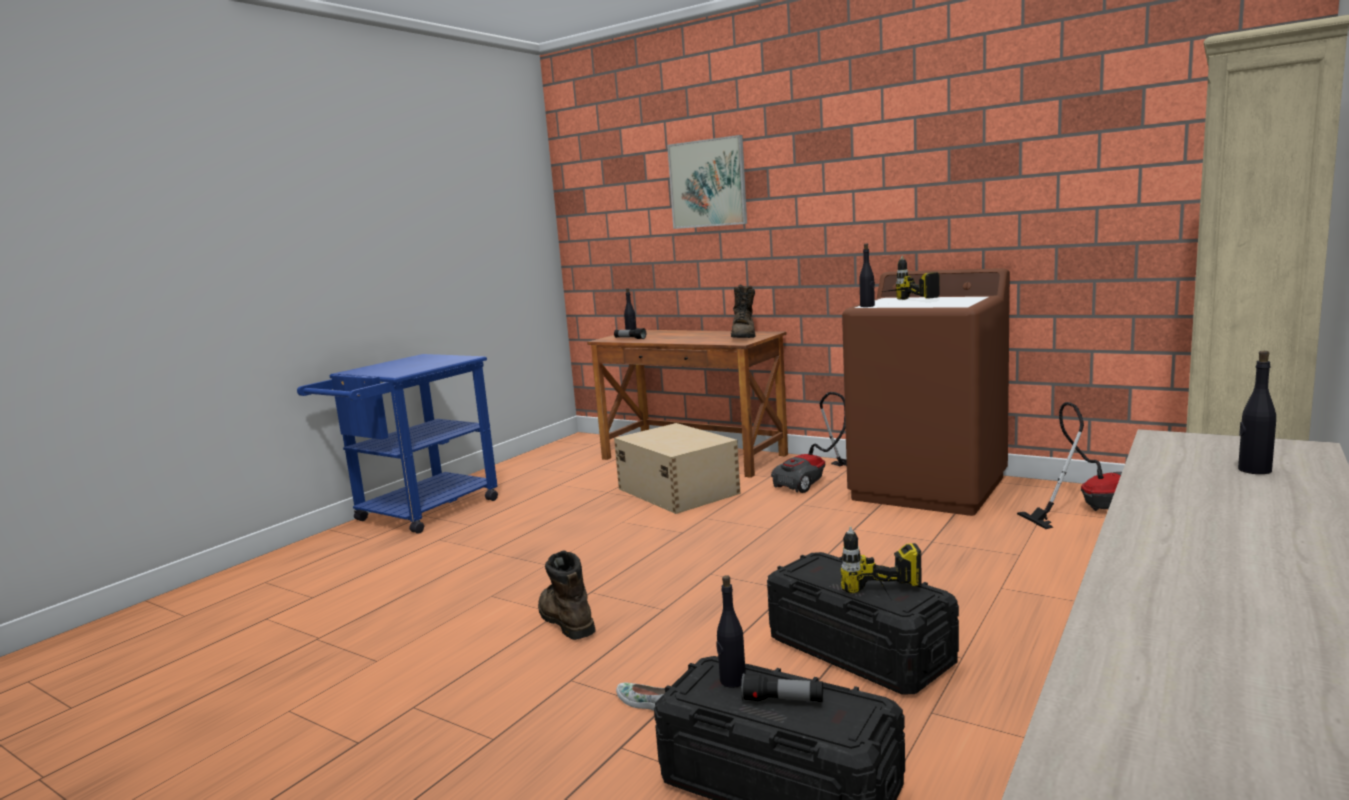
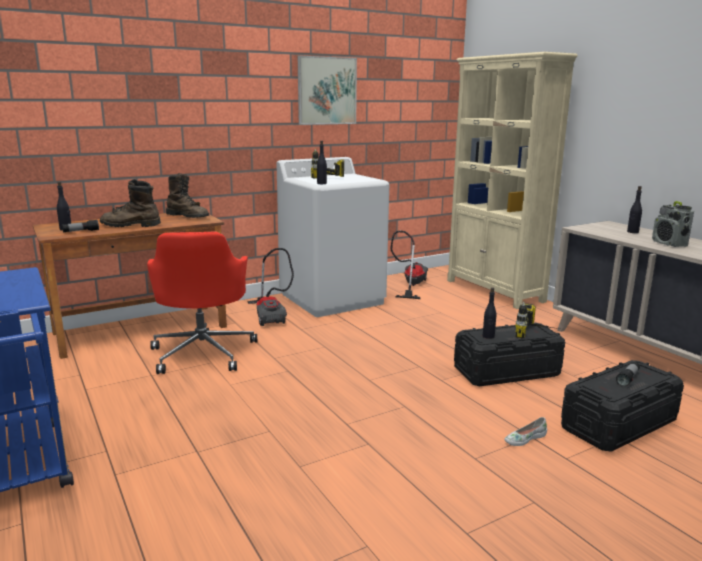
camera: 65 degrees left, 5 degrees up
brown boot [538,550,596,640] -> brown boot moved to [100,179,161,227]
beige storage box [614,423,741,514] -> red office chair [147,232,257,374]
picture [667,135,747,229] -> picture moved to [298,55,357,125]
black bottle [716,575,746,688] -> black bottle moved to [483,287,496,339]
brown washing machine [842,268,1010,516] -> white washing machine [277,157,389,317]
none -> radio [652,201,694,247]

